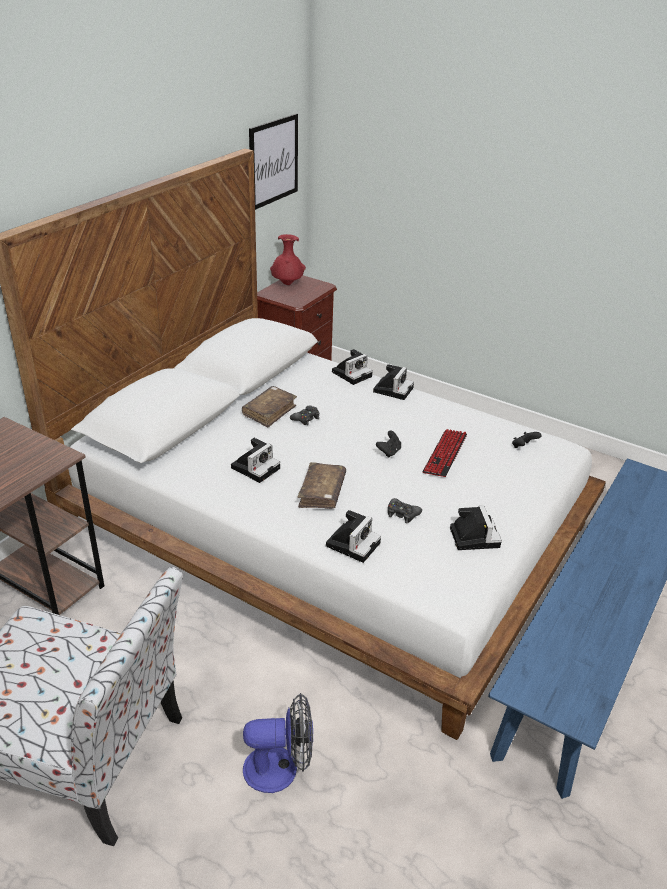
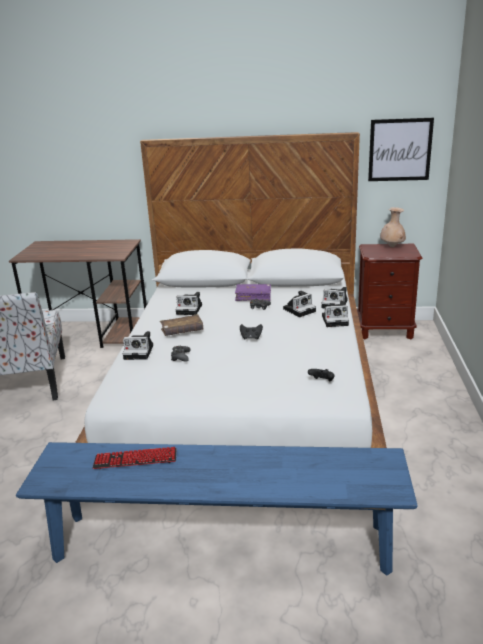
camera: 65 degrees right, 10 degrees down
brown book [242,386,297,427] -> purple book [235,284,271,301]
fan [243,693,313,793] -> none
red vase [270,234,306,285] -> beige vase [380,207,406,247]
keyboard [422,429,467,477] -> keyboard moved to [93,447,177,470]
camera [450,506,502,550] -> camera moved to [283,291,316,317]

